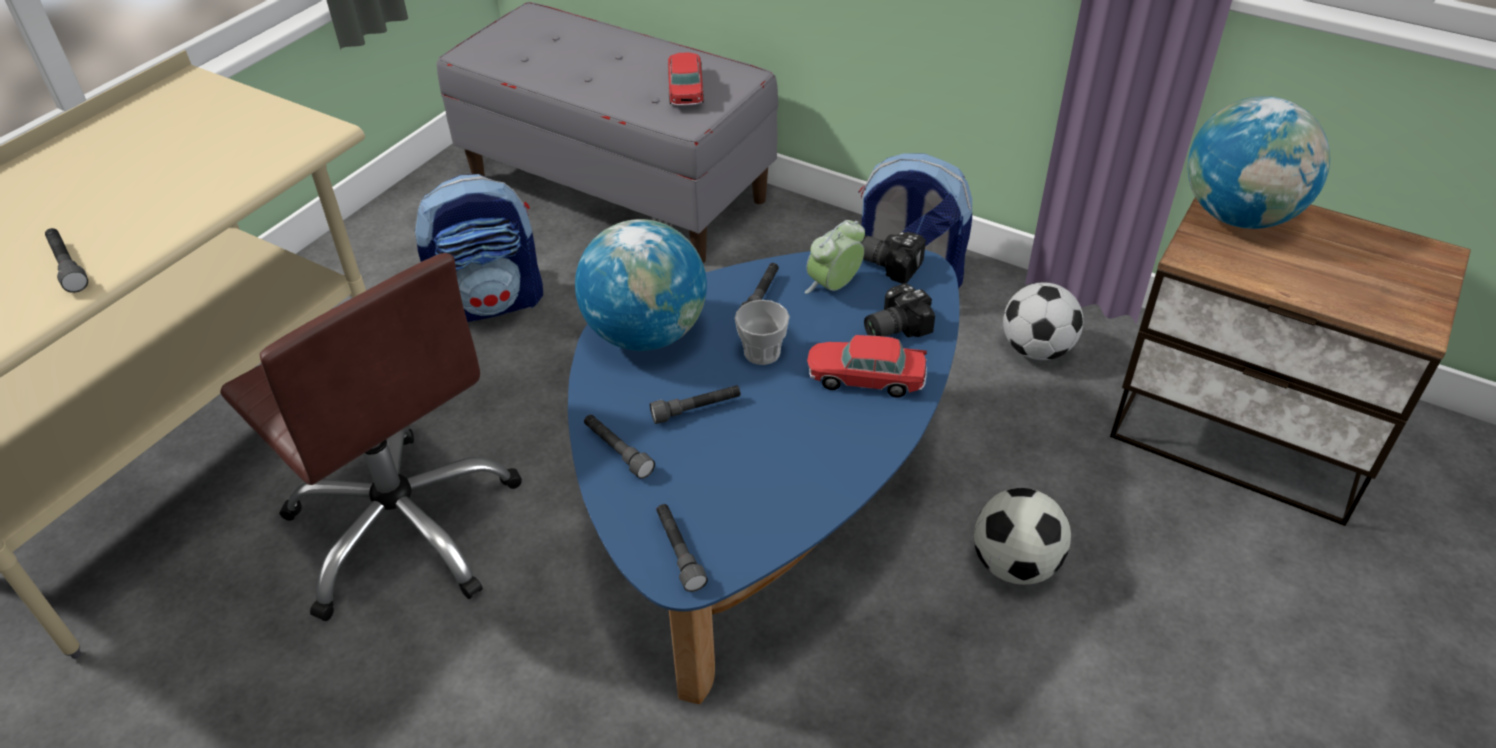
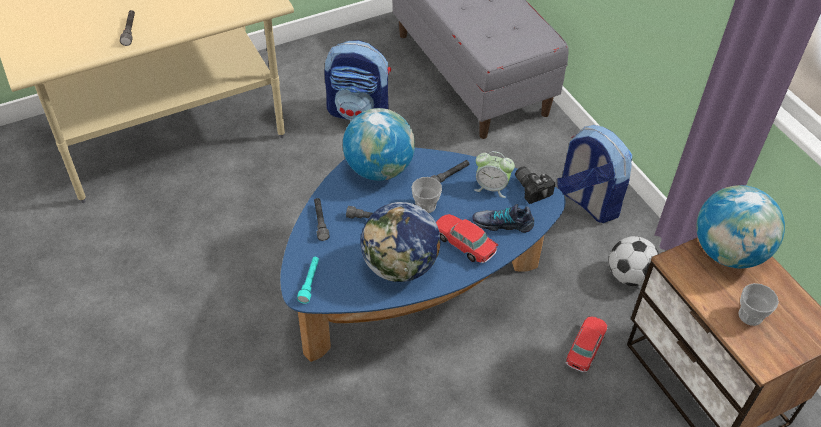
camera: 30 degrees right, 5 degrees up
brown office chair [220,253,522,621] -> none
grey flashlight [656,504,708,592] -> turquoise flashlight [297,257,319,304]
toy car [668,52,704,105] -> toy car moved to [566,317,607,372]
alarm clock [805,220,865,294] -> alarm clock turned 150 degrees counterclockwise [474,151,515,198]
camera [864,283,935,337] -> shoe [472,204,534,233]
football [974,488,1071,585] -> none
none -> globe [361,202,440,282]
none -> cup [739,283,779,326]

